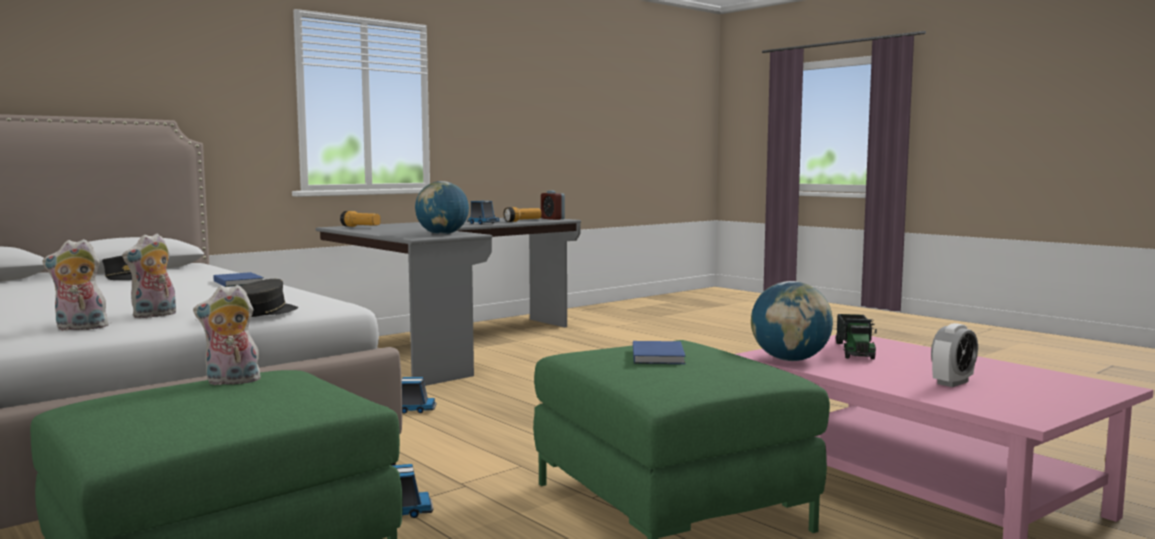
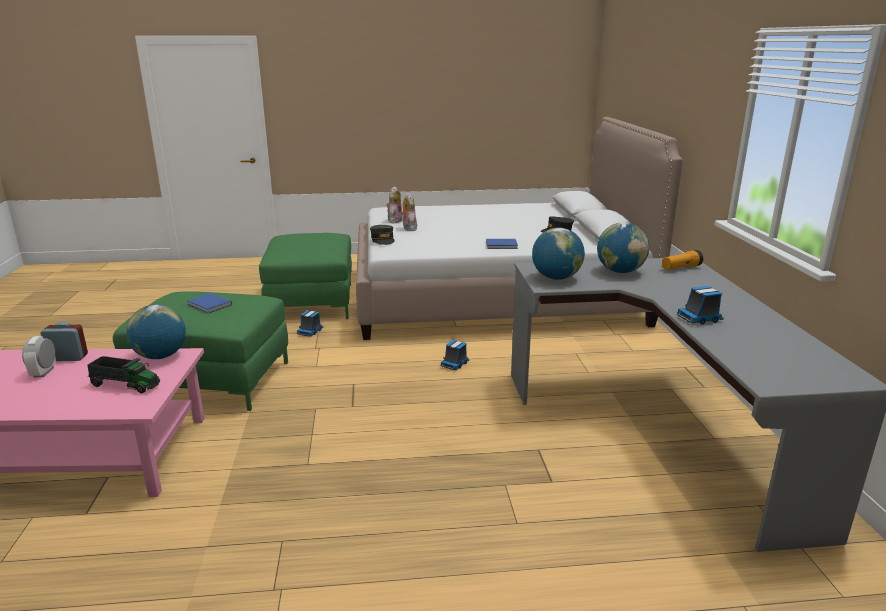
camera: 125 degrees right, 15 degrees up
plush toy [193,285,262,385] -> none
flashlight [504,207,541,222] -> none
alarm clock [541,190,565,220] -> alarm clock moved to [40,322,88,361]
toy truck [836,314,877,359] -> toy truck turned 150 degrees clockwise [88,356,160,393]
none -> globe [597,222,649,273]

